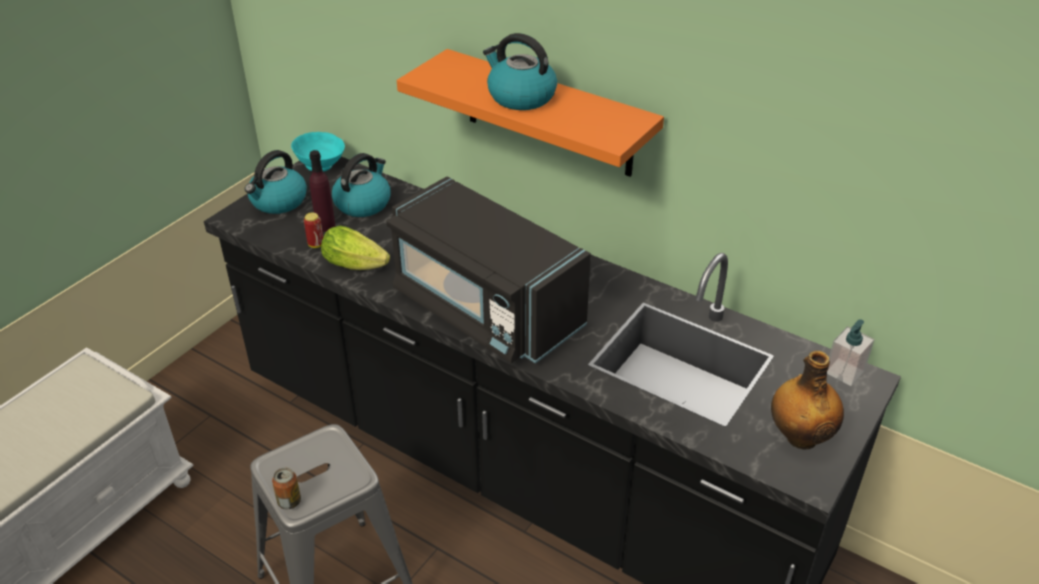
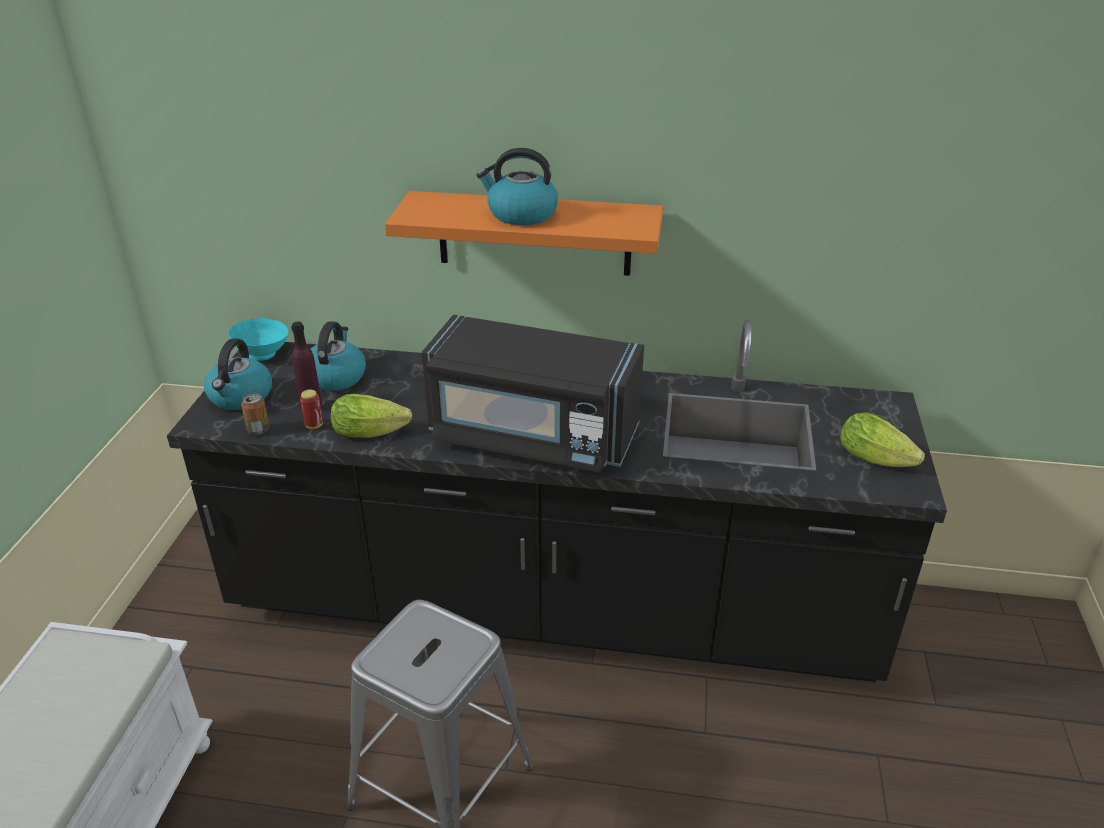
camera: 25 degrees left, 5 degrees down
can [272,468,301,509] -> can moved to [241,393,269,435]
bottle [771,351,844,449] -> lettuce [840,412,925,467]
soap dispenser [827,319,875,386] -> none

